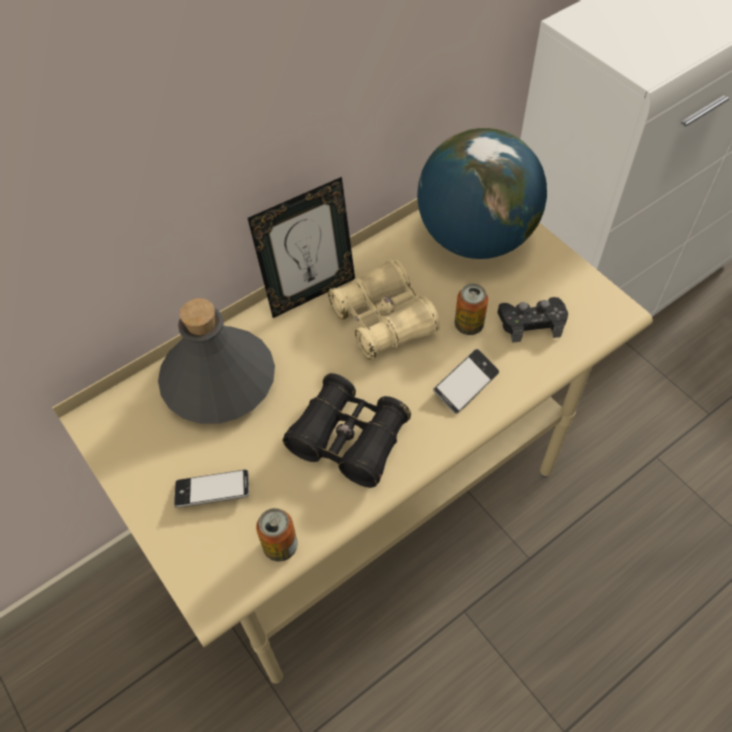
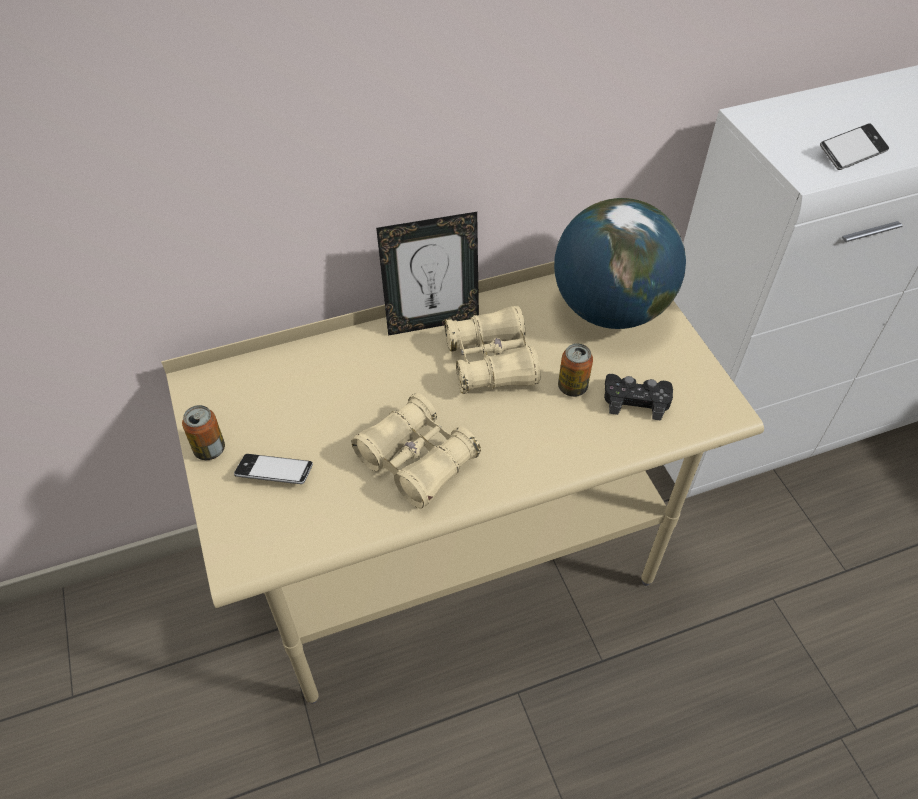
camera: 15 degrees right, 5 degrees down
grey bottle [158,298,275,424] -> none
can [256,508,297,562] -> can moved to [182,405,225,460]
black binoculars [283,373,411,488] -> beige binoculars [351,393,481,508]
phone [433,349,499,414] -> phone moved to [820,123,889,170]

